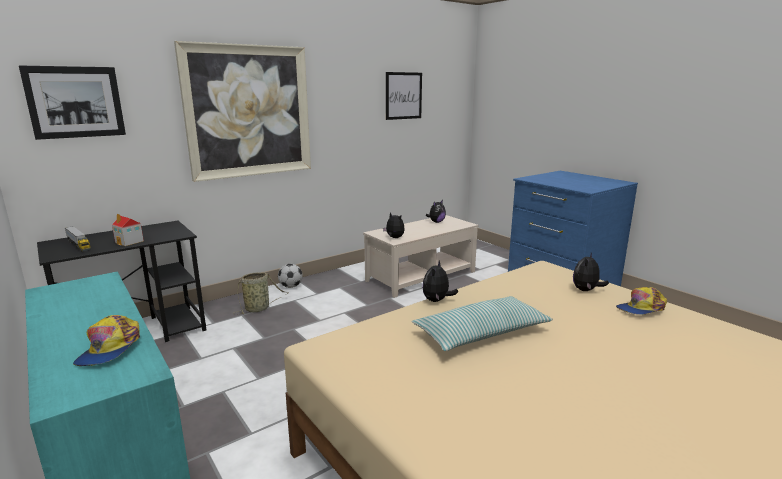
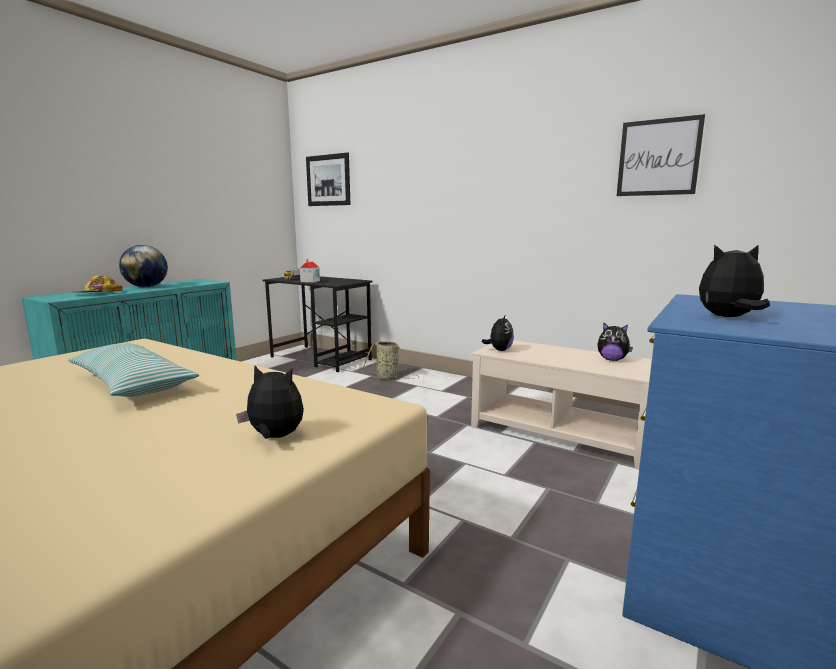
camera: 70 degrees right, 5 degrees down
picture [174,41,311,182] -> none
football [278,264,303,288] -> none
plush toy [422,261,458,302] -> plush toy moved to [699,244,770,317]
cap [616,287,667,315] -> none
none -> globe [119,245,168,288]

